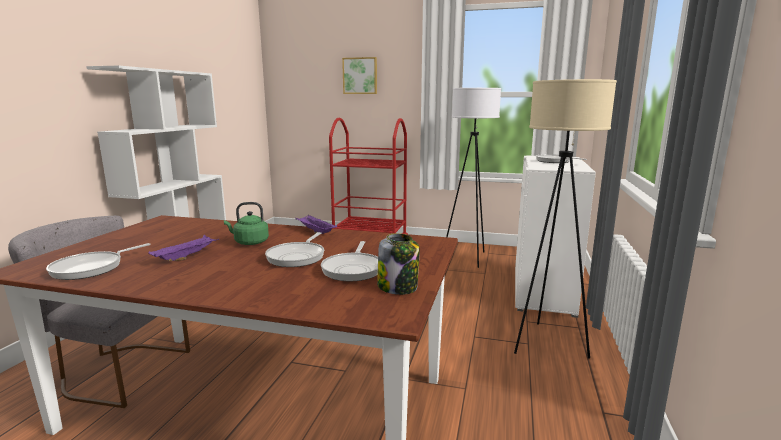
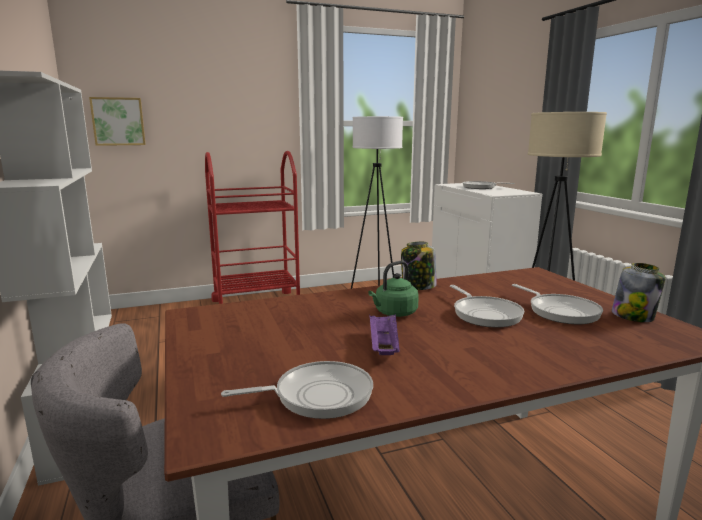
camera: 35 degrees left, 0 degrees up
frying pan [46,243,151,280] -> frying pan turned 105 degrees counterclockwise [221,361,373,419]
purple tray [296,214,337,234] -> jar [401,242,437,290]
picture [342,57,377,94] -> picture moved to [89,97,146,146]

